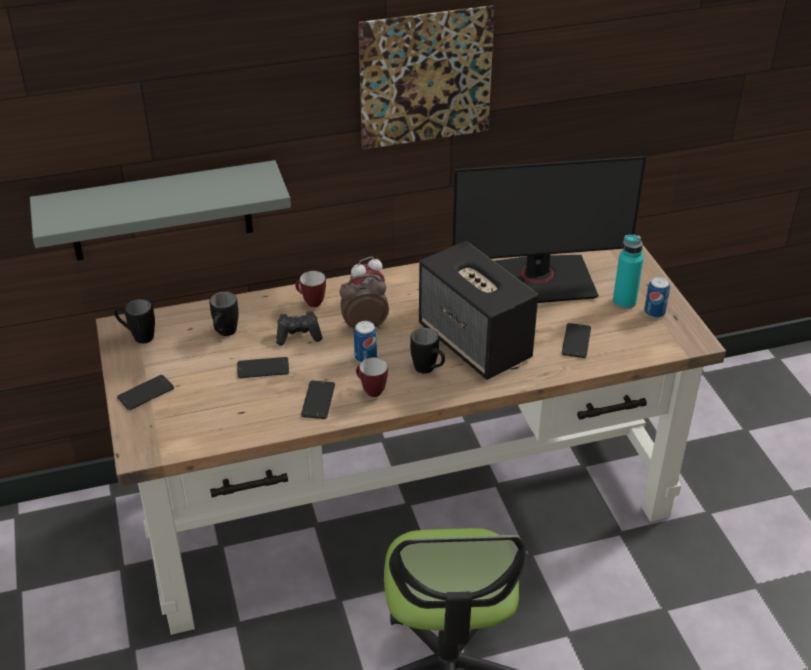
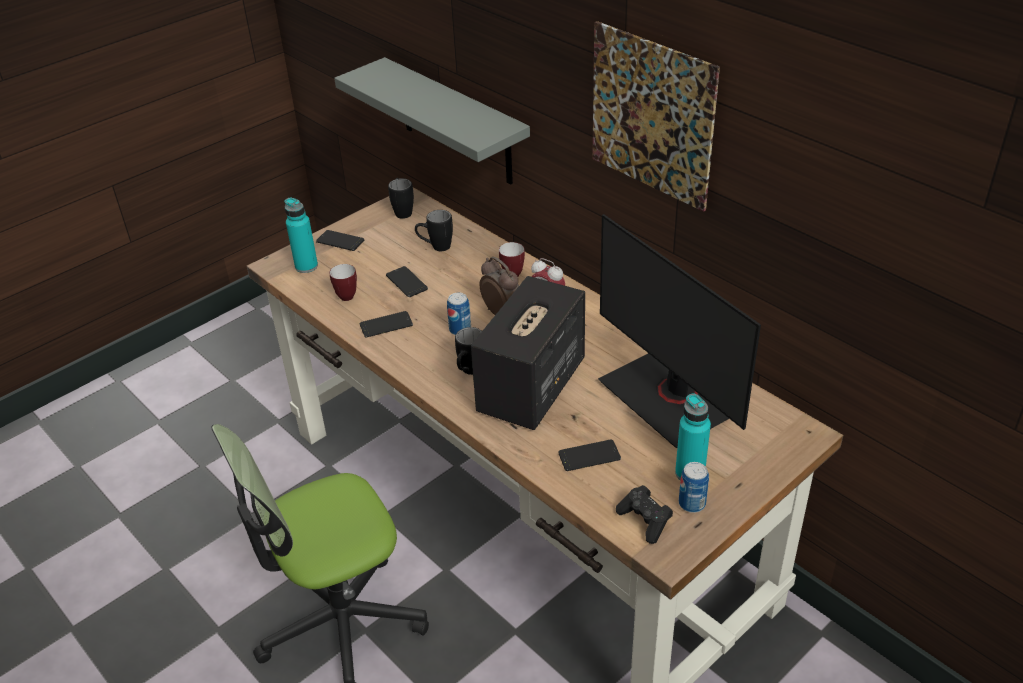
camera: 65 degrees right, 0 degrees up
black game controller [276,311,322,346] -> black game controller moved to [616,485,673,544]
mug [356,357,388,397] -> mug moved to [329,264,357,301]
none -> turquoise bottle [284,198,318,273]

